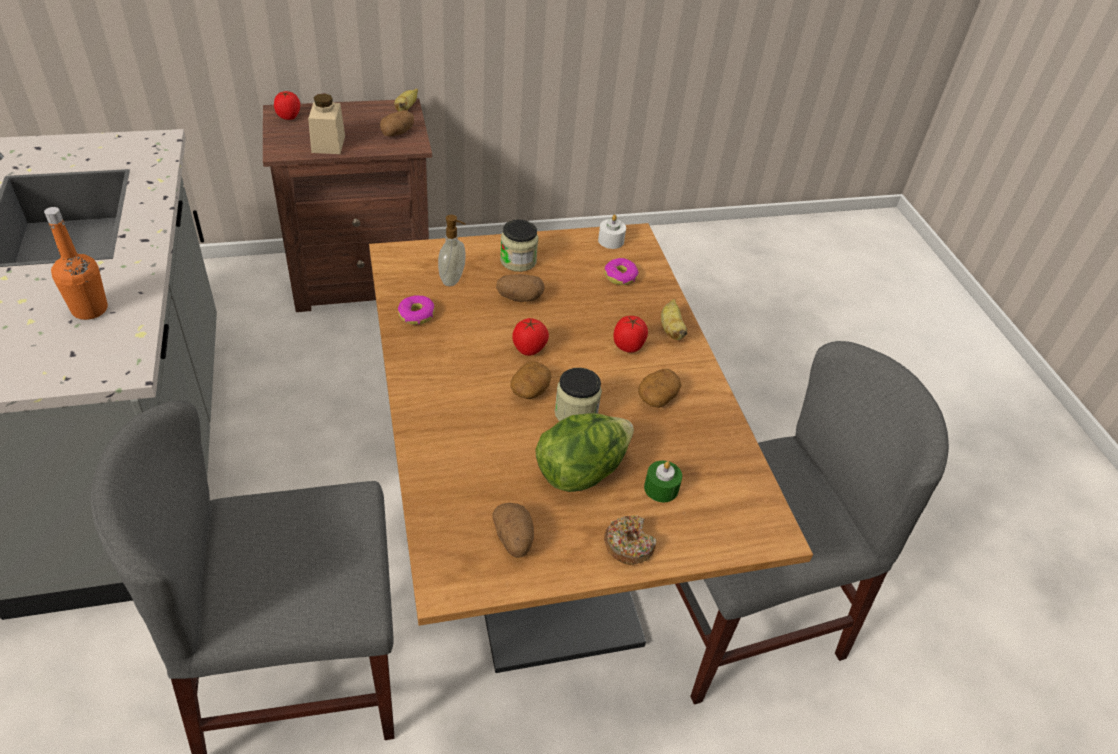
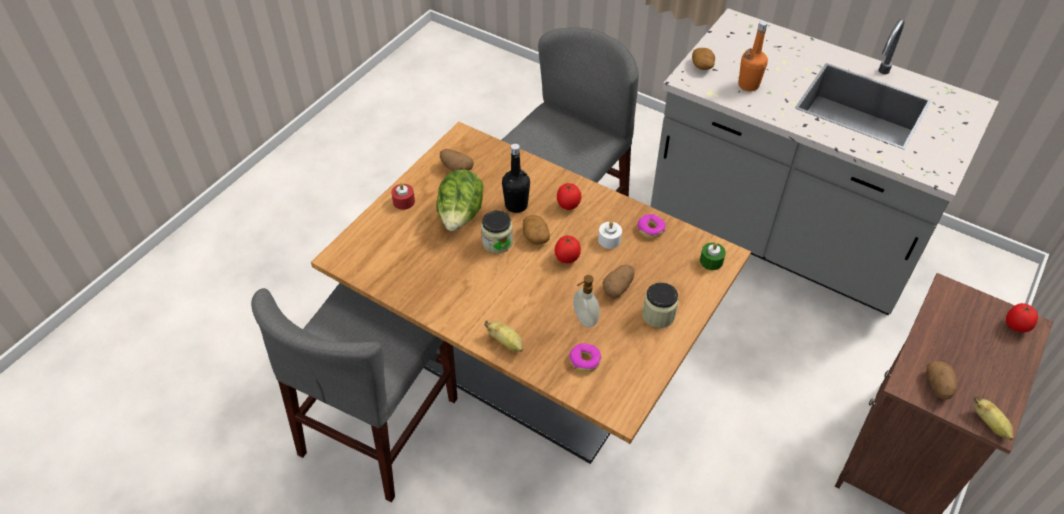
camera: 140 degrees right, 5 degrees up
beige jar [308,93,345,154] -> none
soap dispenser [438,215,466,286] -> soap dispenser moved to [573,275,600,328]
white candle [598,214,626,249] -> white candle moved to [598,221,622,249]
donut [604,515,656,565] -> red candle [391,183,415,210]
tomato [613,316,648,353] -> tomato moved to [557,183,582,210]
potato [638,369,681,408] -> potato moved to [692,48,715,70]
green candle [644,461,682,502] -> green candle moved to [700,242,726,270]
none -> black bottle [502,143,530,213]

